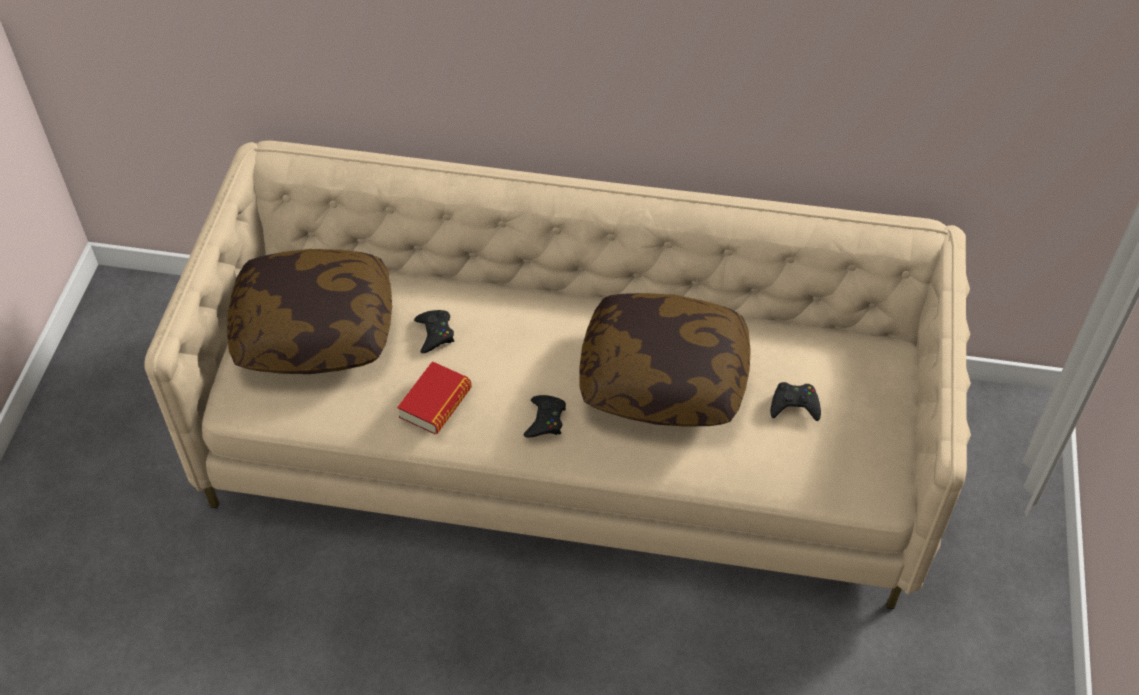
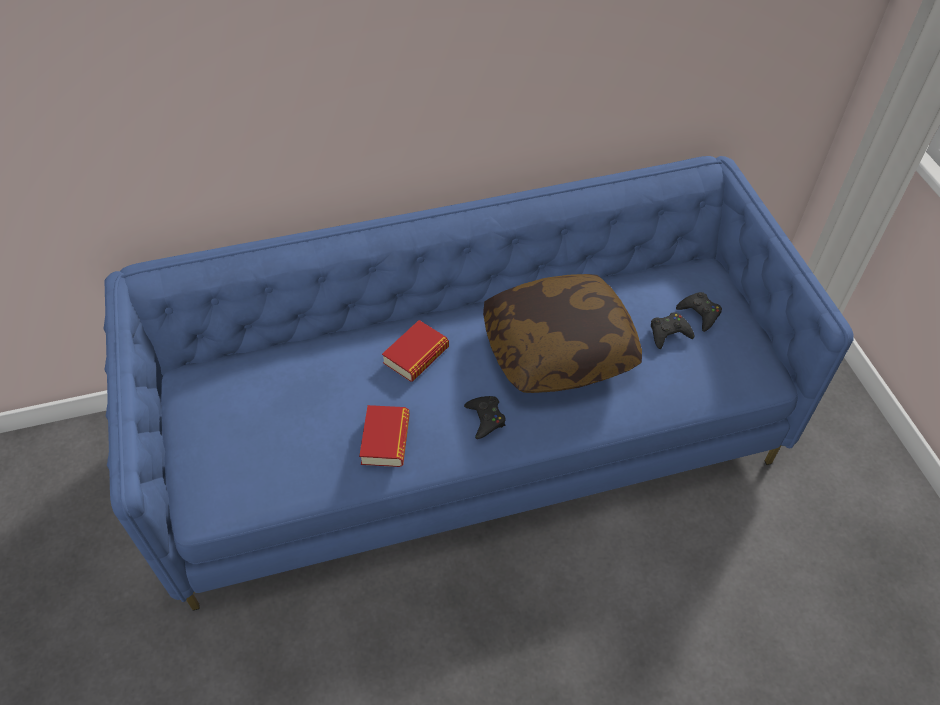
camera: 25 degrees left, 0 degrees up
beige sofa [144,140,971,609] -> blue sofa [103,156,854,611]
pillow [227,249,392,374] -> none
black game controller [414,310,454,353] -> black game controller moved to [676,292,722,332]
none -> book [382,320,449,382]

